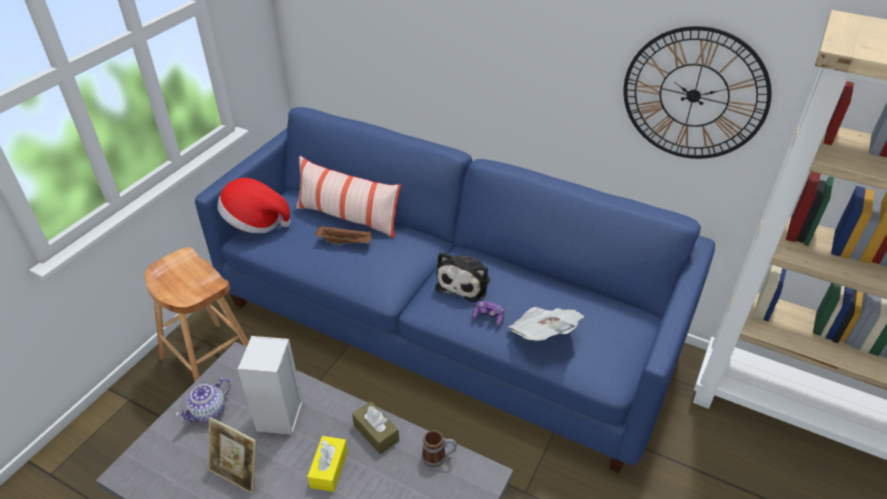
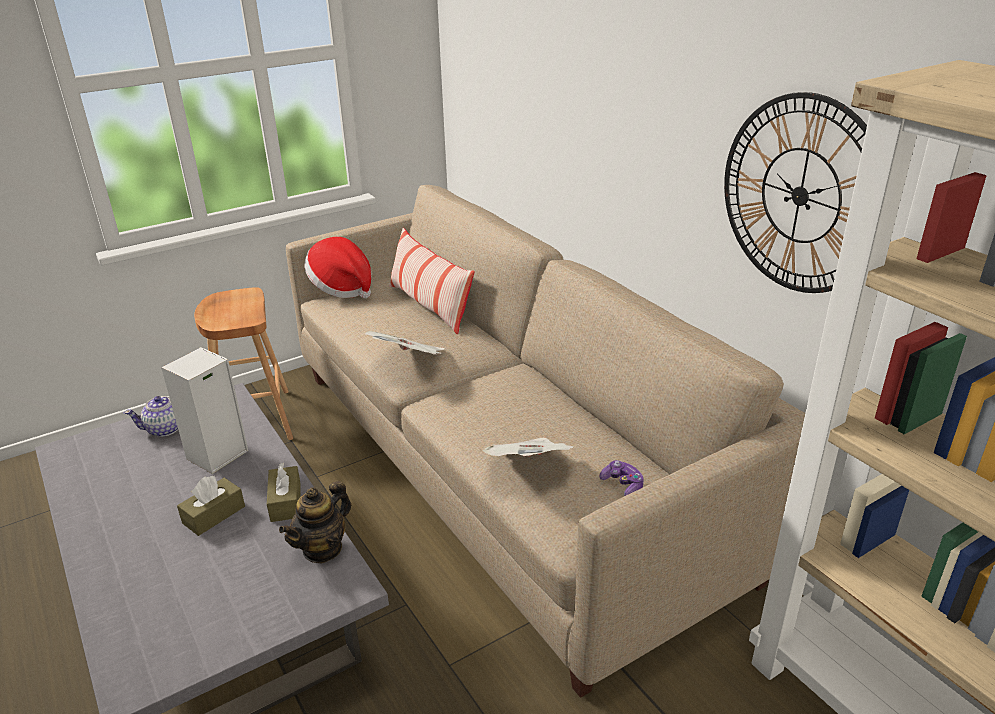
camera: 30 degrees right, 10 degrees down
blue sofa [195,107,715,473] -> beige sofa [286,185,805,698]
picture frame [208,417,257,494] -> none
yellow tissue box [307,436,348,492] -> brown tissue box [177,476,245,536]
brown tray [315,226,372,245] -> none
mug [421,430,457,467] -> teapot [279,481,351,563]
plush toy [435,252,490,302] -> none
game controller [472,301,504,326] -> game controller moved to [600,460,644,496]
none -> newspaper [365,331,445,355]

